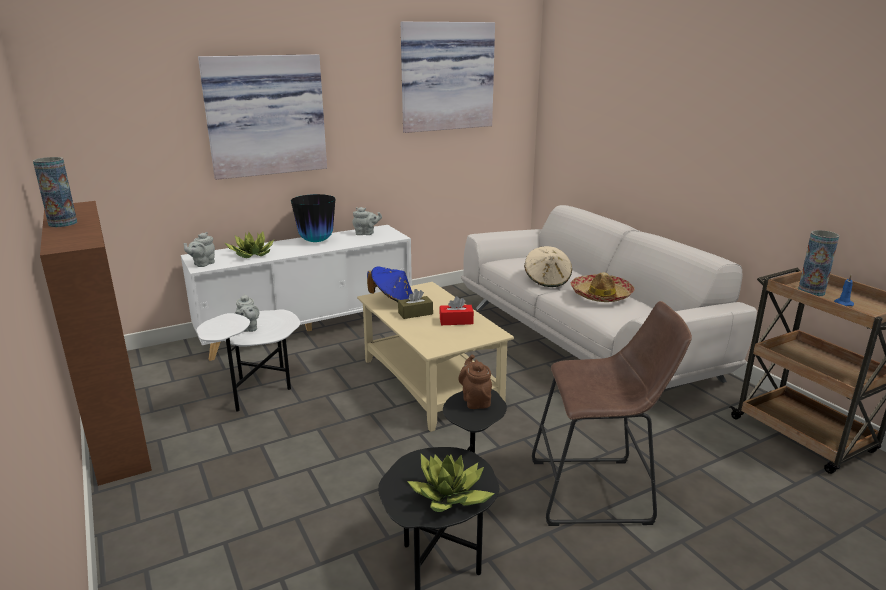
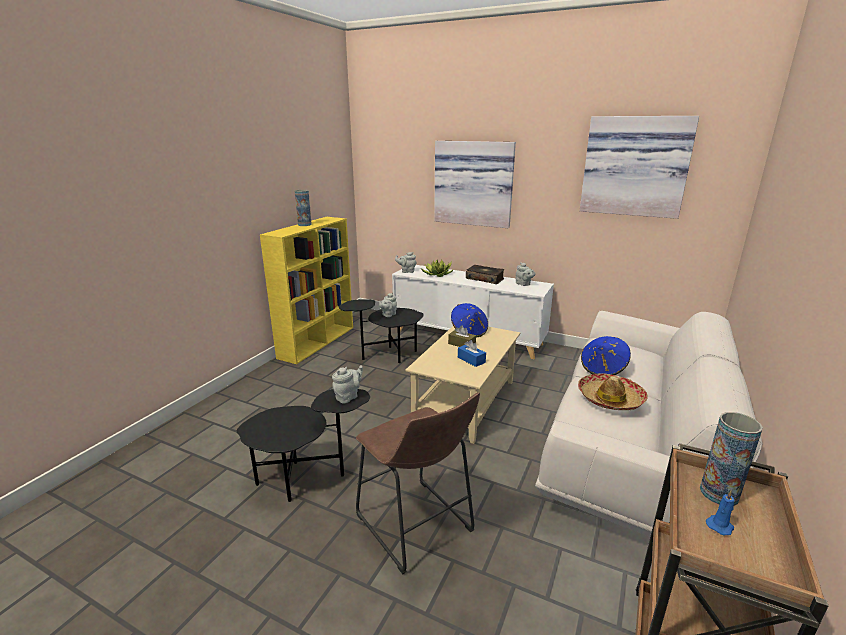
camera: 55 degrees right, 0 degrees up
brown bookcase [40,201,152,486] -> yellow bookcase [260,217,353,364]
white side table [196,309,300,412] -> black side table [339,300,423,363]
vase [291,194,335,242] -> book [466,265,504,284]
potted plant [407,454,495,512] -> none
red tissue box [439,296,474,325] -> blue tissue box [458,340,486,367]
brown teapot [458,355,492,409] -> grey teapot [332,365,363,404]
beige hat [524,246,572,287] -> blue hat [581,336,631,375]

